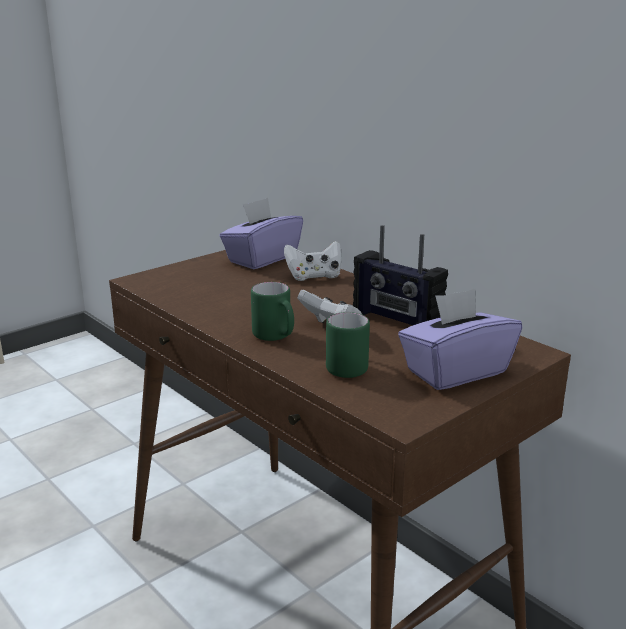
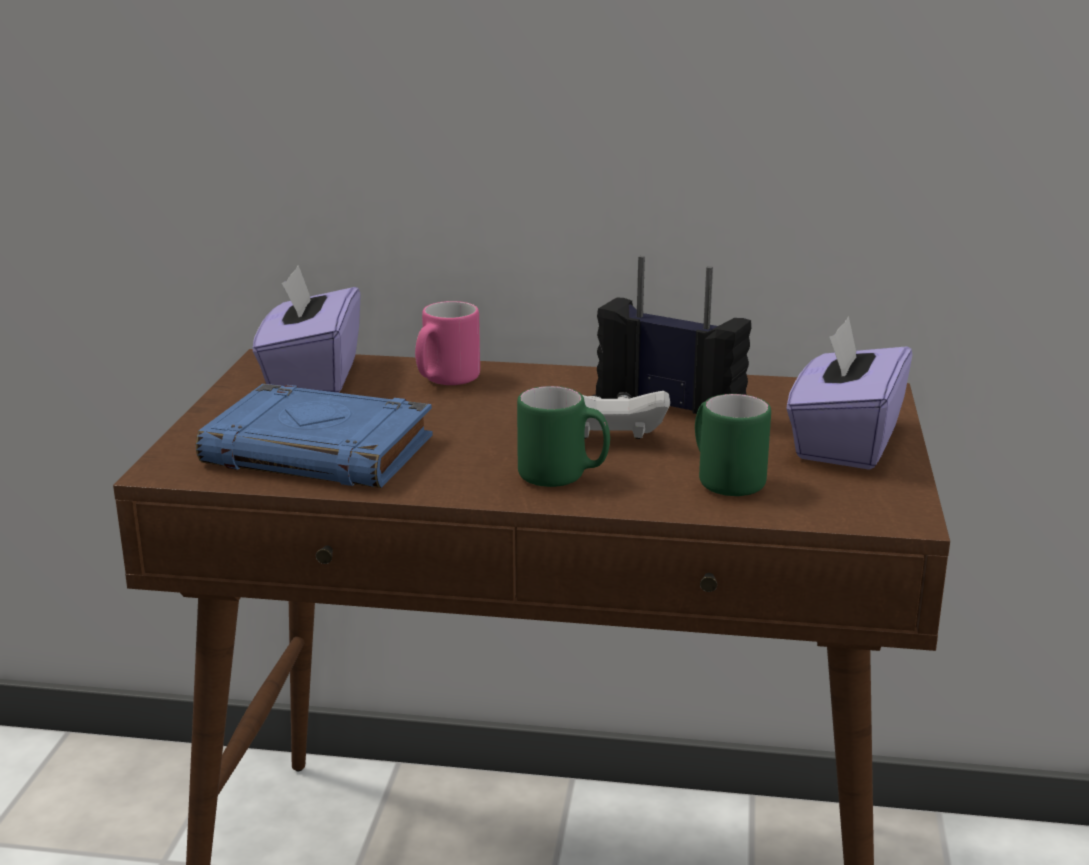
camera: 40 degrees left, 0 degrees up
white game controller [284,241,342,281] -> pink mug [415,301,480,385]
radio [353,225,448,325] -> radio turned 150 degrees counterclockwise [596,256,752,414]
none -> blue book [196,384,433,488]

